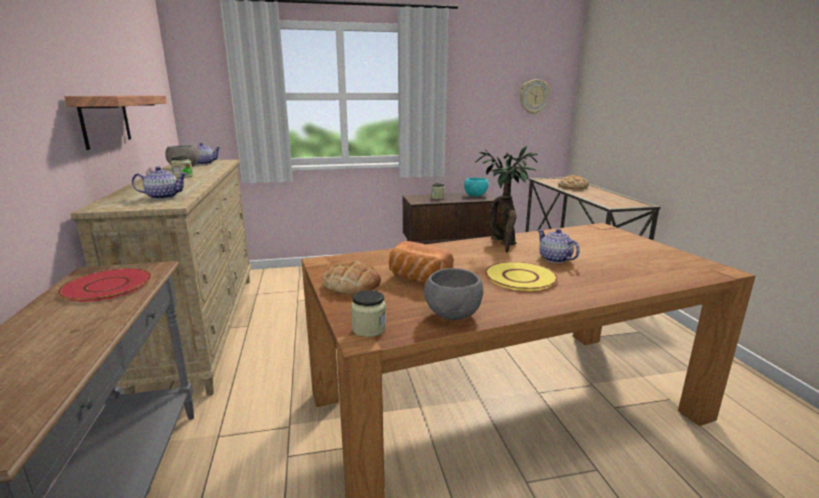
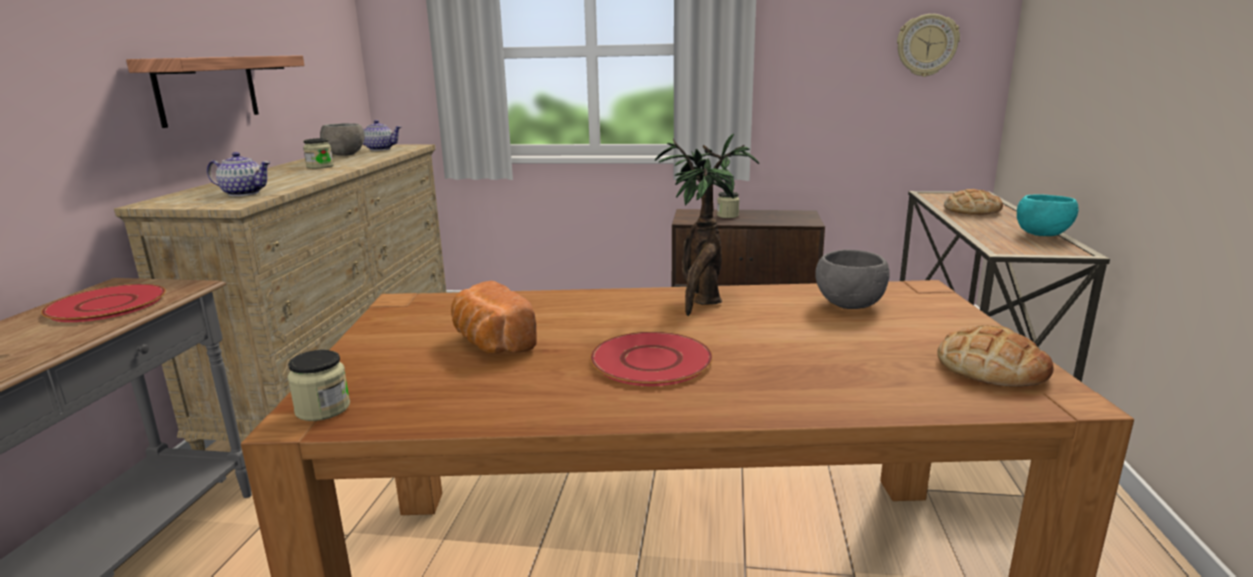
camera: 20 degrees right, 0 degrees up
bread [323,260,381,294] -> bread moved to [937,325,1053,387]
grey bowl [424,268,483,320] -> grey bowl moved to [815,249,890,309]
turquoise bowl [464,178,489,197] -> turquoise bowl moved to [1017,194,1079,236]
yellow plate [485,262,558,291] -> red plate [590,332,713,386]
teapot [538,229,580,263] -> none

